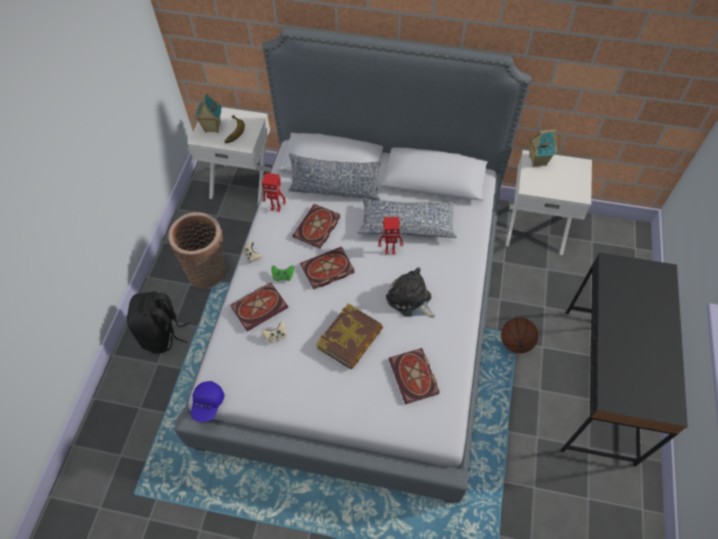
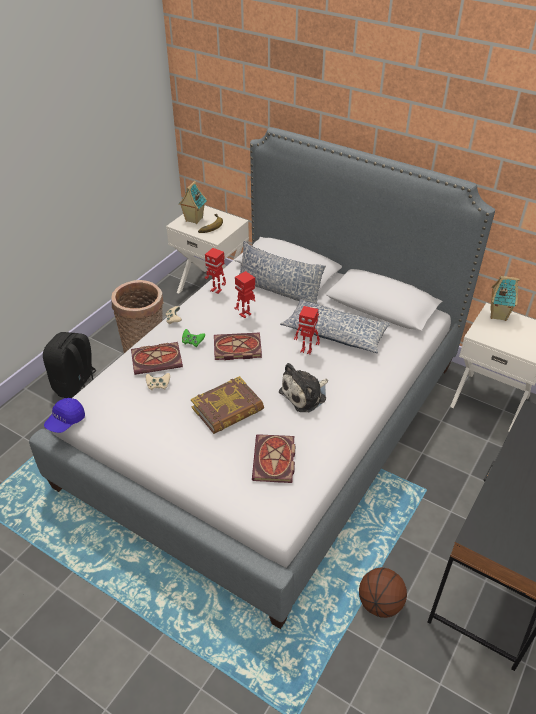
camera: 20 degrees right, 15 degrees down
book [292,204,340,248] -> toy robot [234,271,255,318]
plush toy [386,267,435,318] -> plush toy turned 105 degrees counterclockwise [279,363,328,412]
basketball [501,317,538,353] -> basketball moved to [359,568,407,618]

